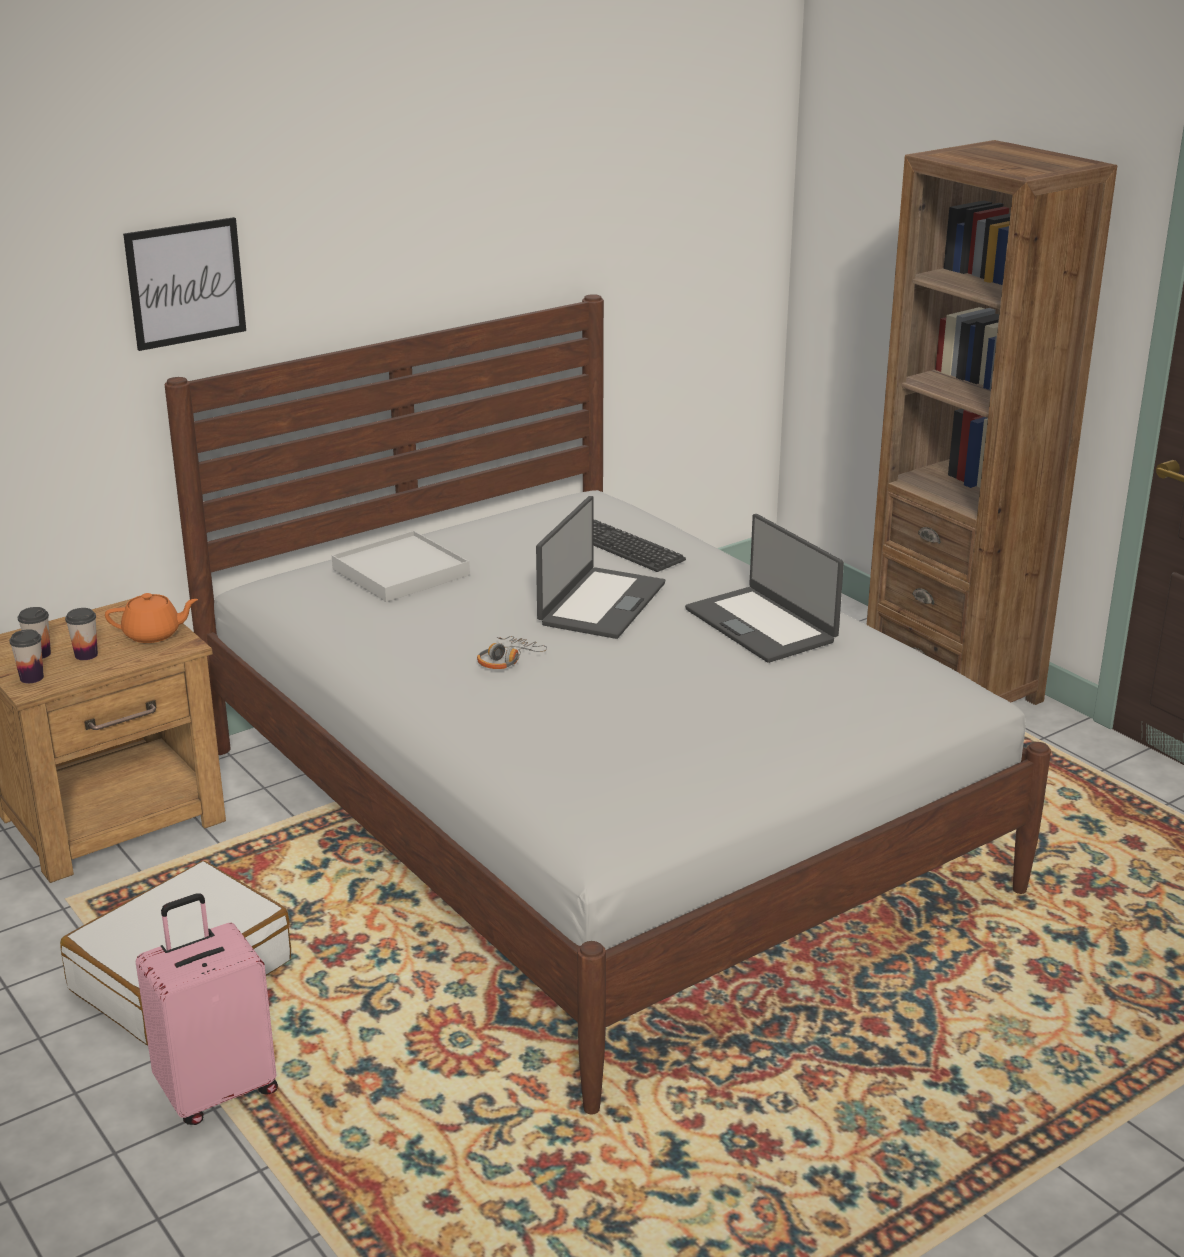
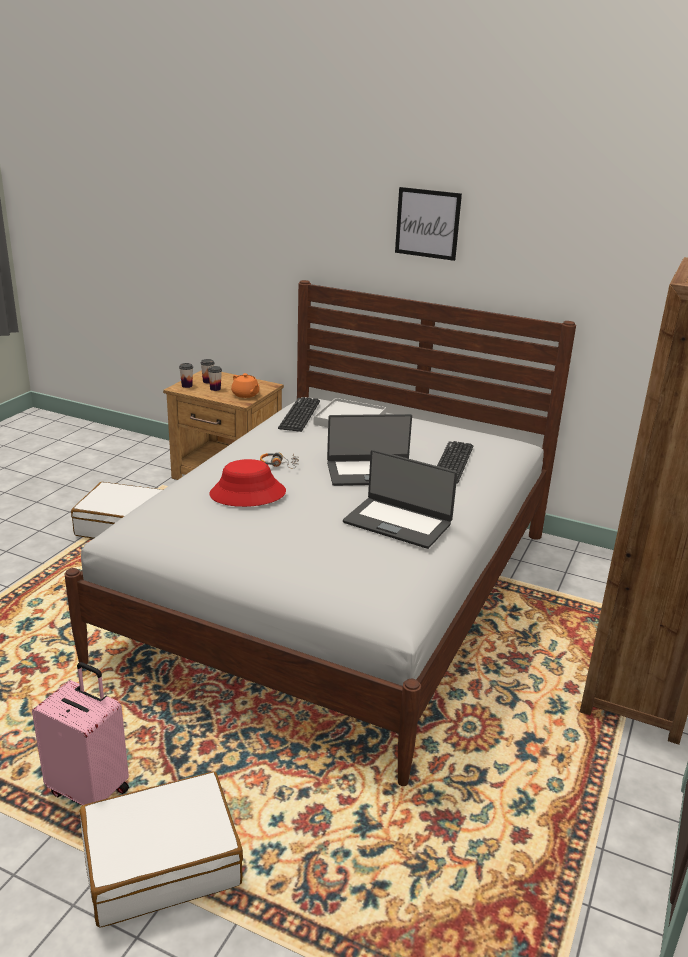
camera: 60 degrees right, 0 degrees up
picture [123,217,246,351] -> picture moved to [395,187,462,261]
pink suitcase [136,893,278,1125] -> pink suitcase moved to [32,662,129,806]
laptop [685,514,844,663] -> laptop turned 90 degrees counterclockwise [343,449,457,549]
none -> white suitcase [80,771,243,928]
none -> red hat [210,459,286,507]
none -> keyboard [278,397,320,432]

